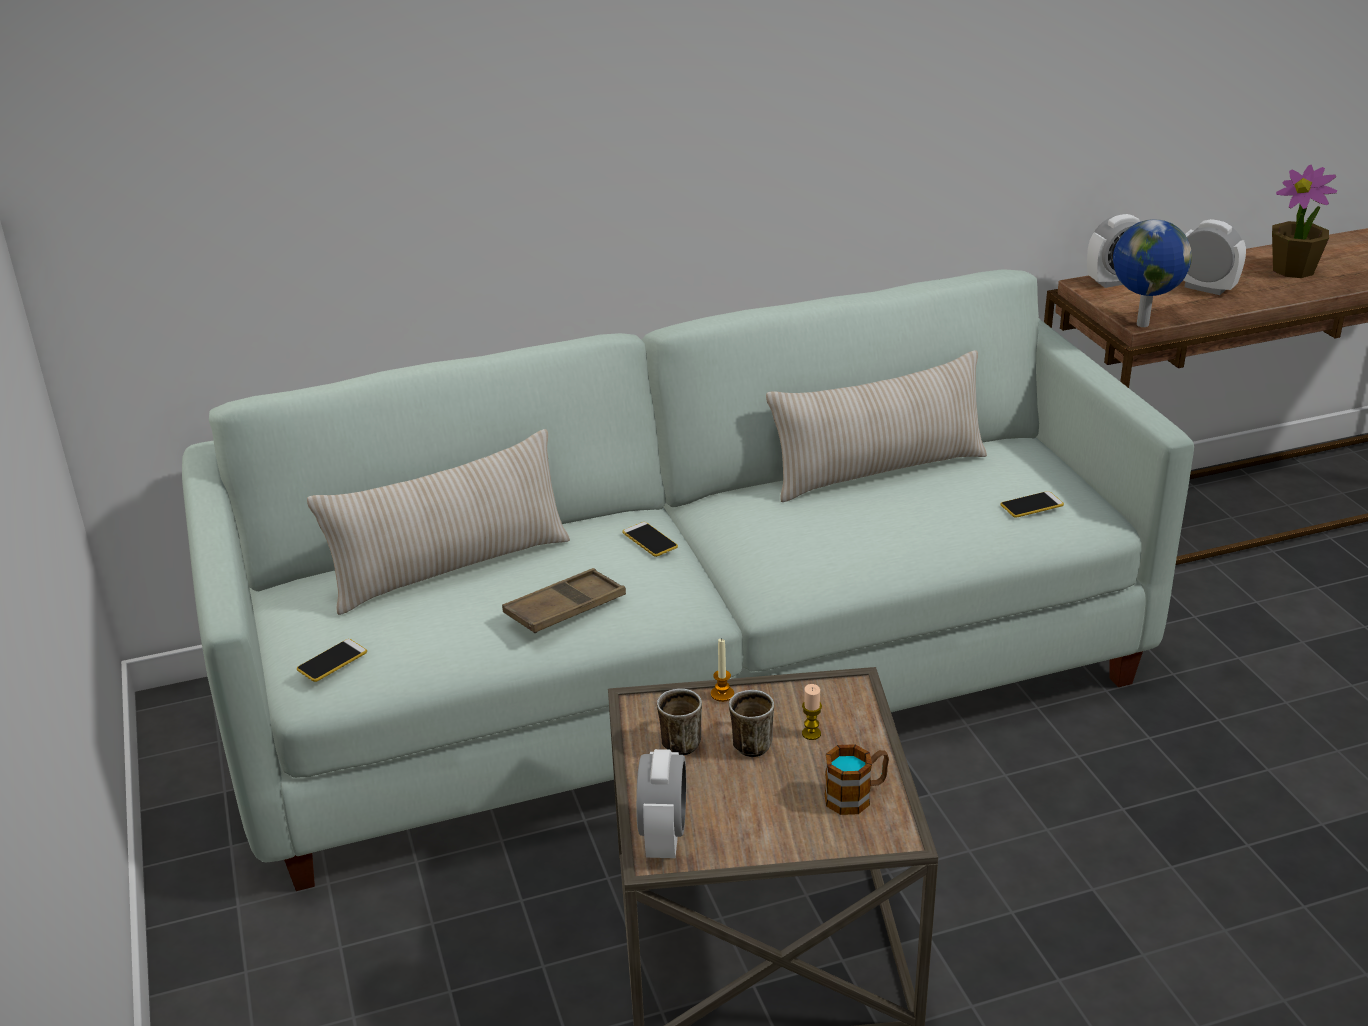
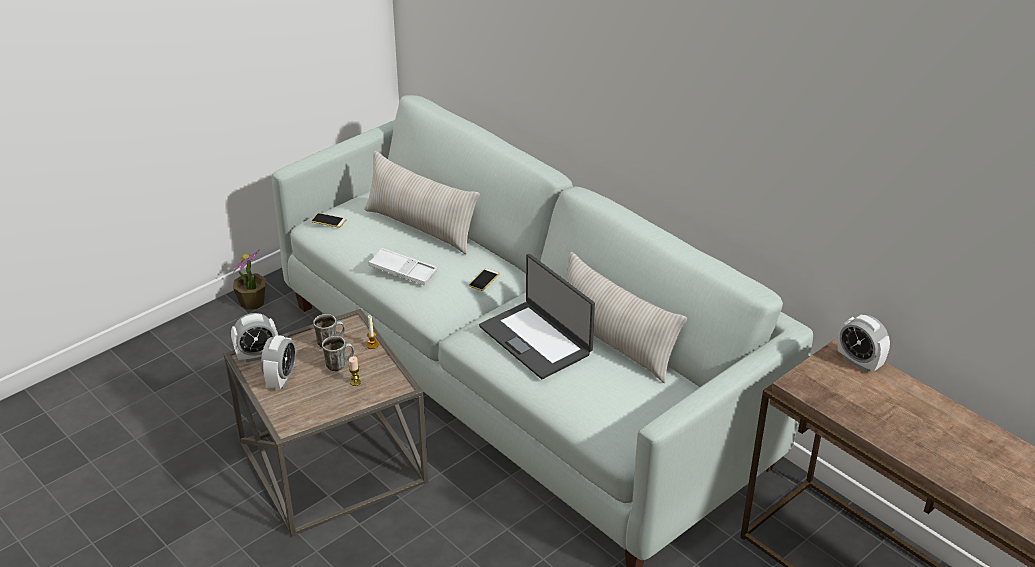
camera: 65 degrees right, 5 degrees up
brown tray [502,568,626,633] -> white tray [369,248,437,286]
mug [825,744,889,815] -> none
phone [1001,491,1064,518] -> none
globe [1113,219,1192,327] -> none
alarm clock [1183,219,1246,295] -> alarm clock moved to [261,335,296,389]
potted plant [1272,165,1337,278] -> potted plant moved to [233,250,266,310]
none -> laptop [479,254,595,379]

